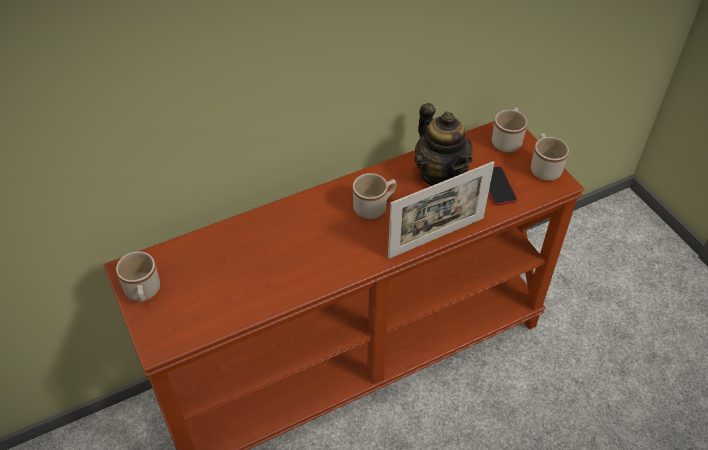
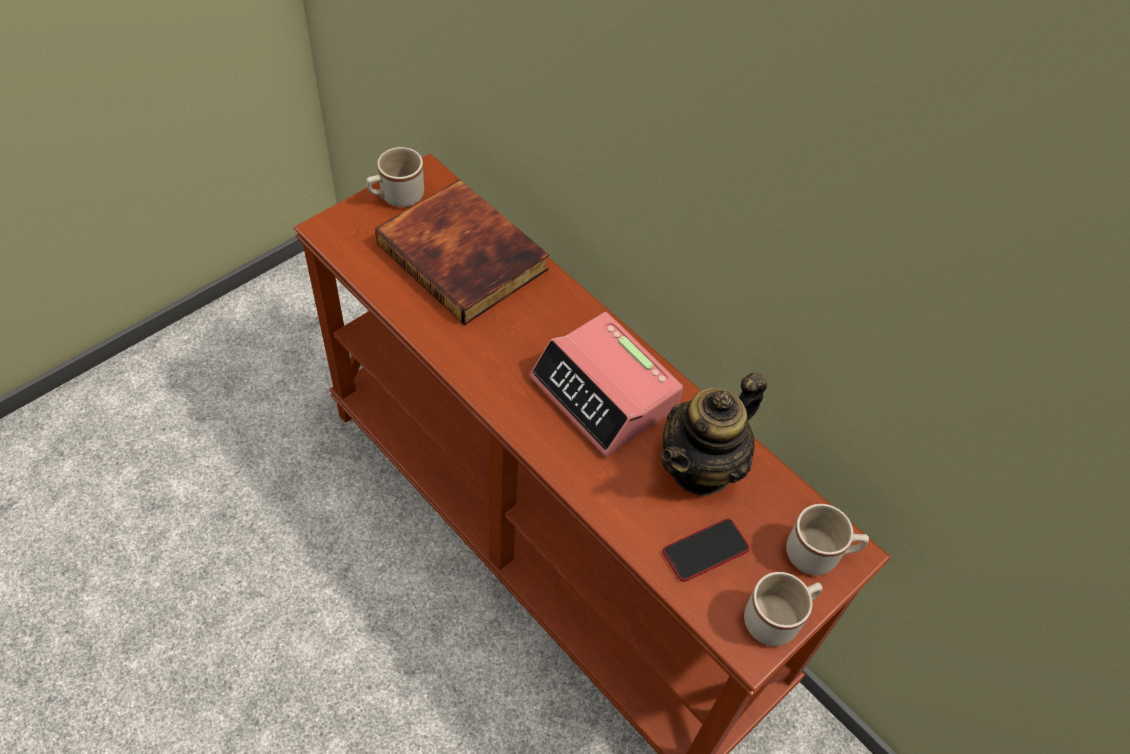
camera: 70 degrees right, 5 degrees up
beige mug [353,173,396,219] -> alarm clock [529,312,683,457]
picture frame [388,161,495,259] -> none
none -> book [375,179,549,325]

